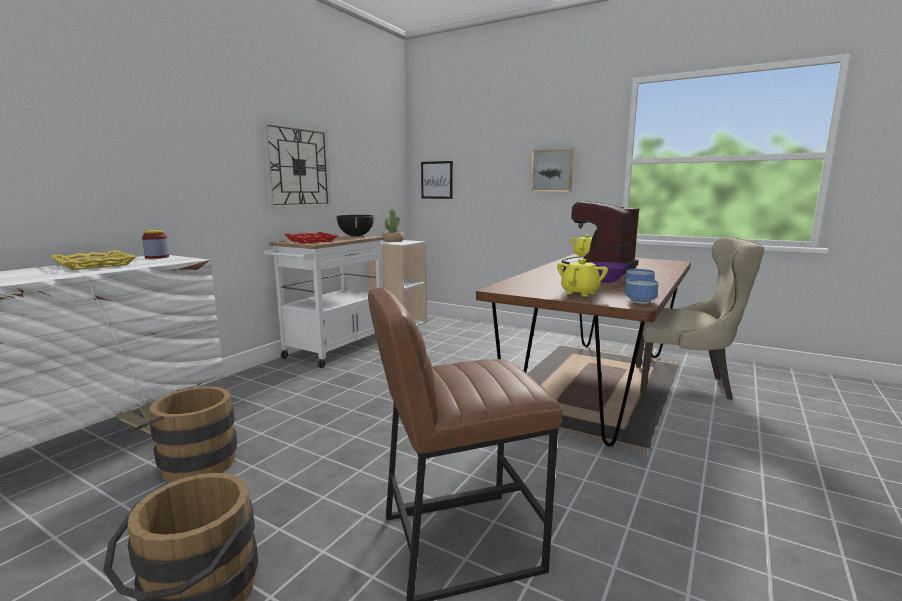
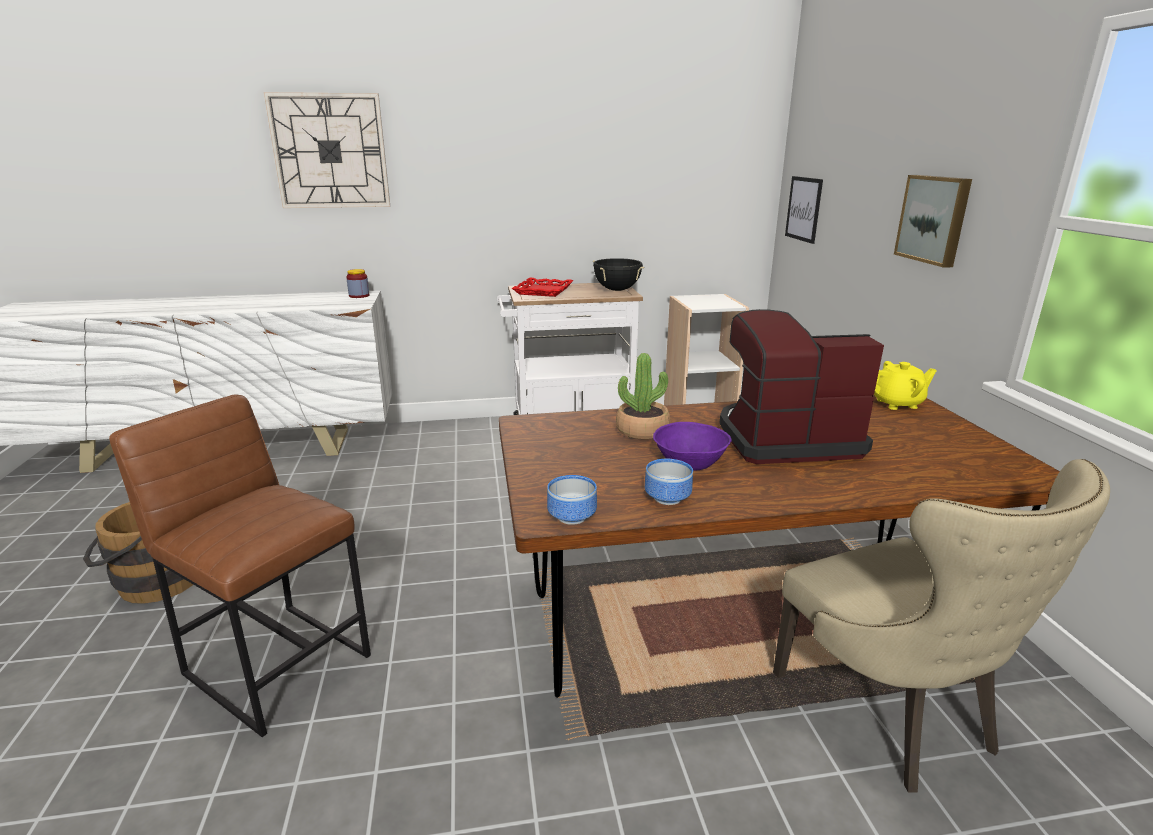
camera: 50 degrees right, 10 degrees up
yellow tray [50,250,137,270] -> none
brown bucket [134,386,237,483] -> none
wall clock [262,121,331,208] -> wall clock moved to [264,92,390,208]
potted plant [383,209,404,242] -> potted plant moved to [616,353,670,440]
yellow teapot [557,259,608,297] -> none

